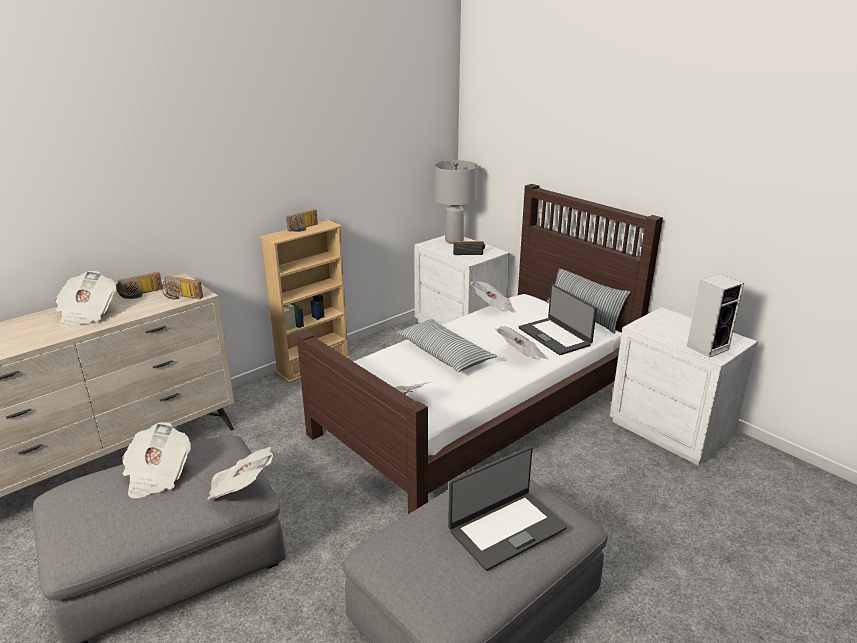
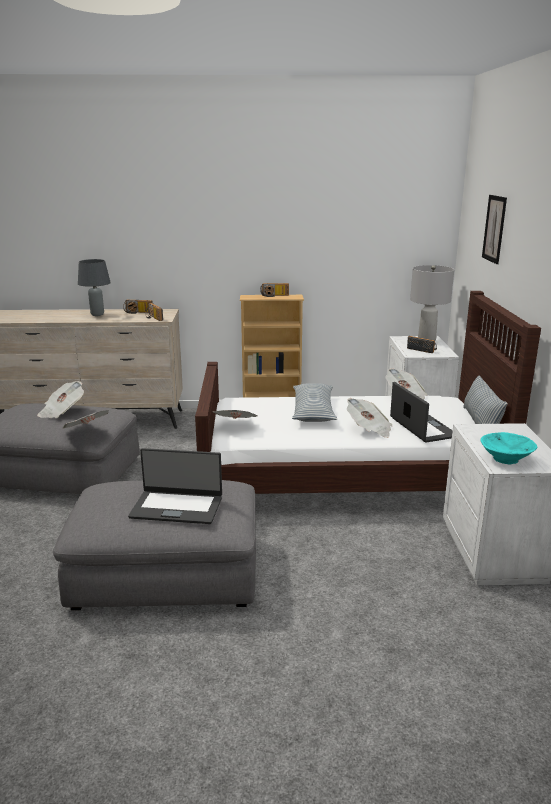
camera: 40 degrees right, 5 degrees down
newspaper [55,271,116,328] -> grey table lamp [78,259,111,316]
laptop [519,284,597,355] -> laptop turned 150 degrees clockwise [390,382,453,443]
speaker [687,274,744,358] -> turquoise bowl [481,432,537,465]
none -> picture [482,195,507,264]

